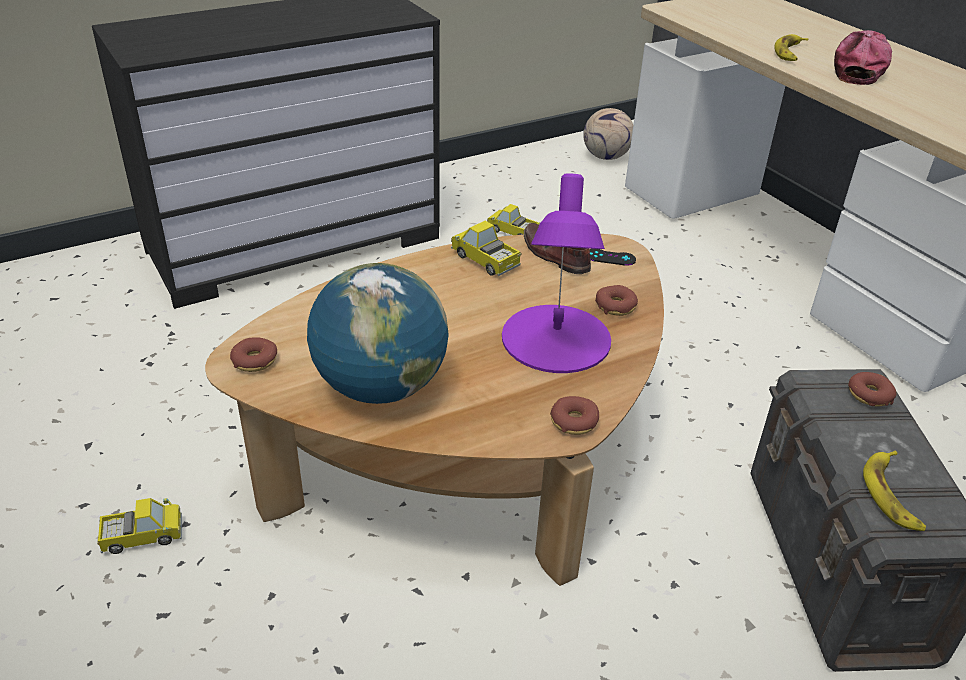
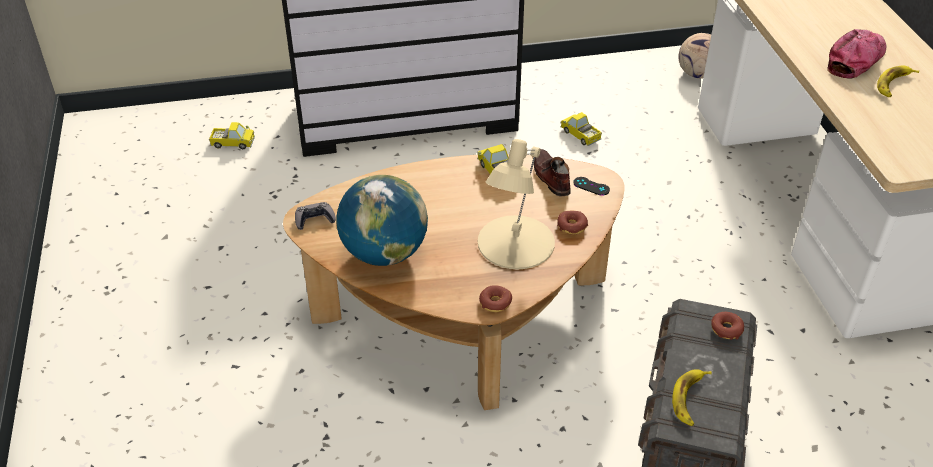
camera: 20 degrees right, 5 degrees up
toy truck [97,498,182,554] -> toy truck moved to [209,122,255,149]
donut [230,337,277,372] -> grey game controller [295,202,336,230]
purple table lamp [502,173,611,373] -> beige table lamp [478,139,555,269]
banana [774,34,808,61] -> banana moved to [877,66,919,97]

